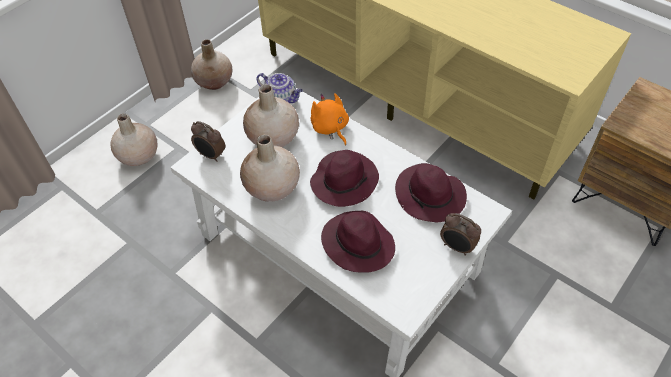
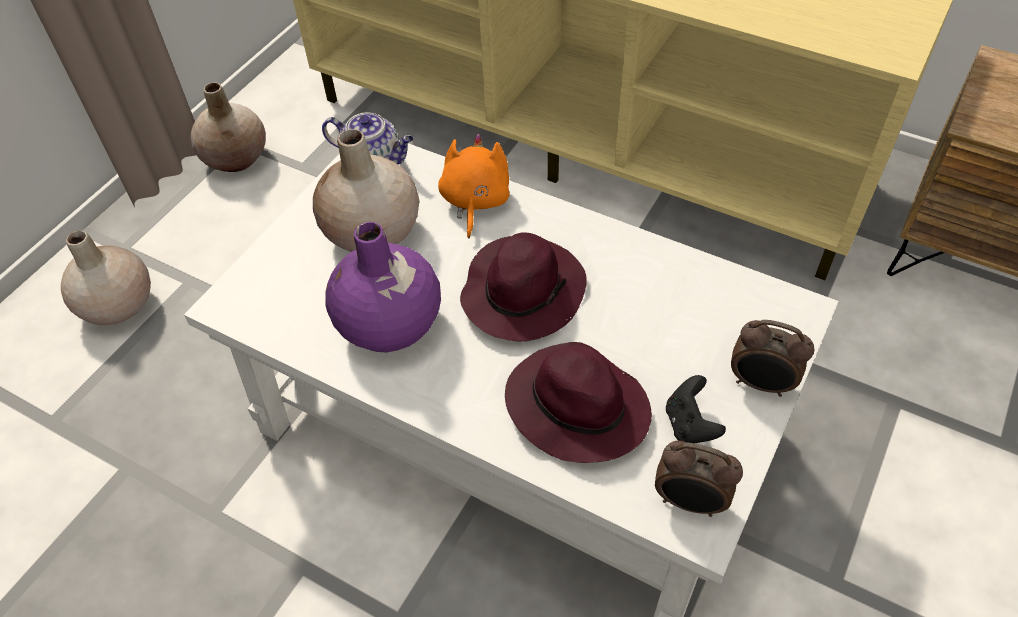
camera: 10 degrees left, 0 degrees up
alarm clock [191,121,226,162] -> alarm clock moved to [655,440,743,517]
beige vase [240,135,300,202] -> purple vase [326,222,441,352]
orange plush toy [311,93,349,146] -> orange plush toy turned 45 degrees clockwise [438,134,510,239]
purple hat [395,163,467,222] -> none
none -> black game controller [666,375,726,443]

